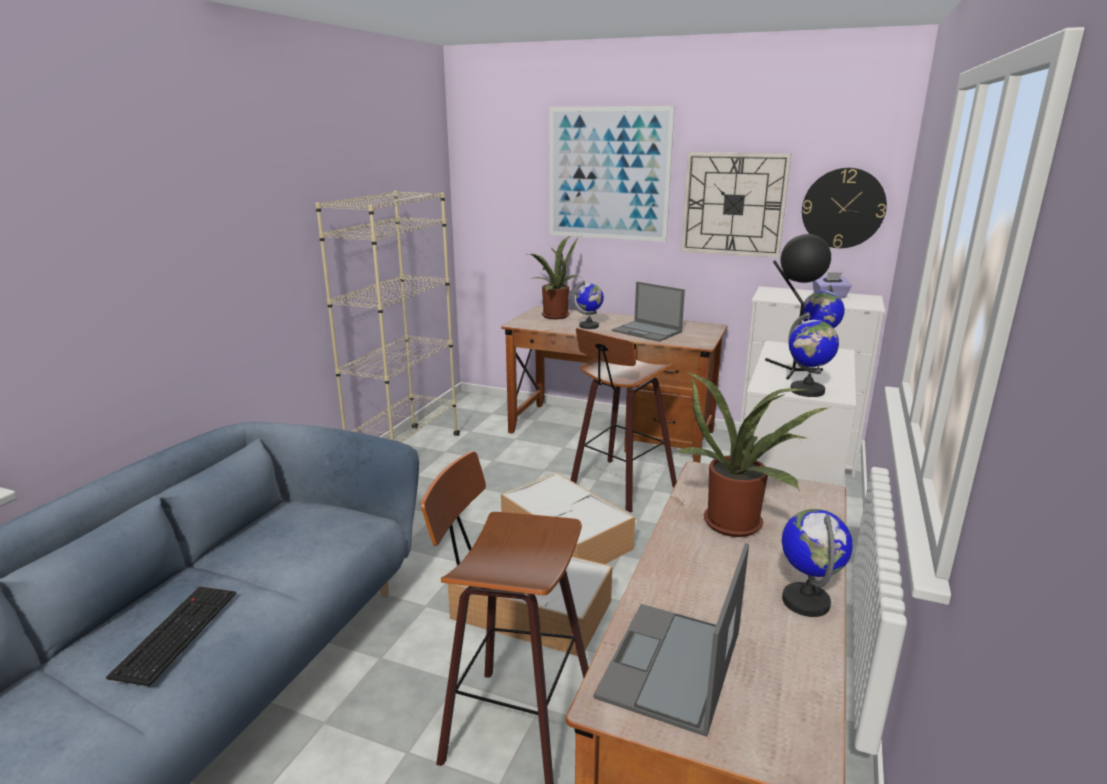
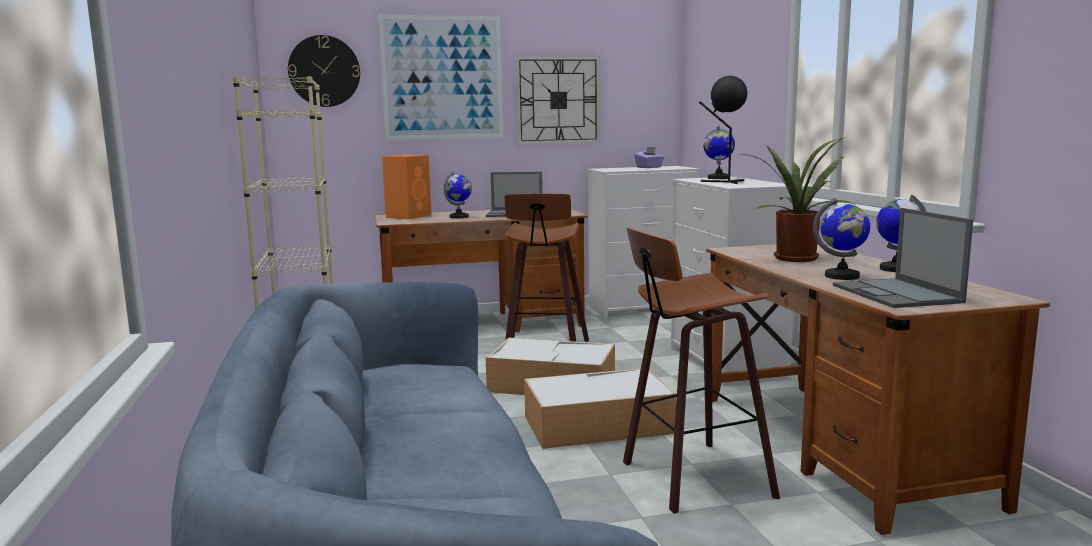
camera: 35 degrees left, 10 degrees down
keyboard [106,586,236,687] -> none
potted plant [530,236,581,319] -> orange speaker [382,155,432,219]
globe [788,312,839,397] -> globe moved to [813,198,870,280]
wall clock [802,168,887,248] -> wall clock moved to [288,35,360,107]

